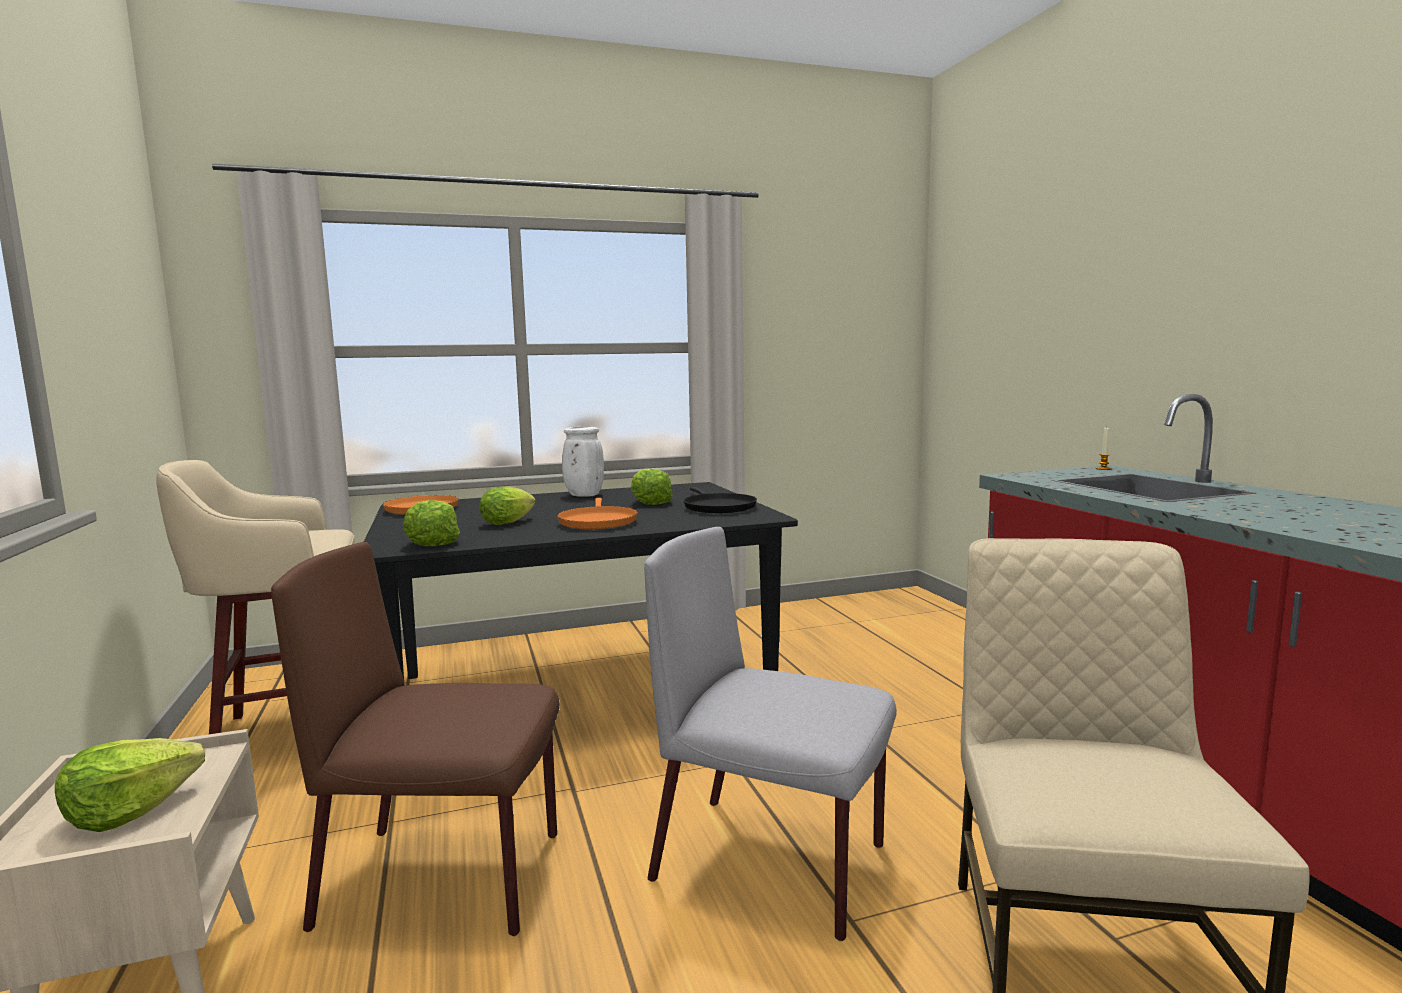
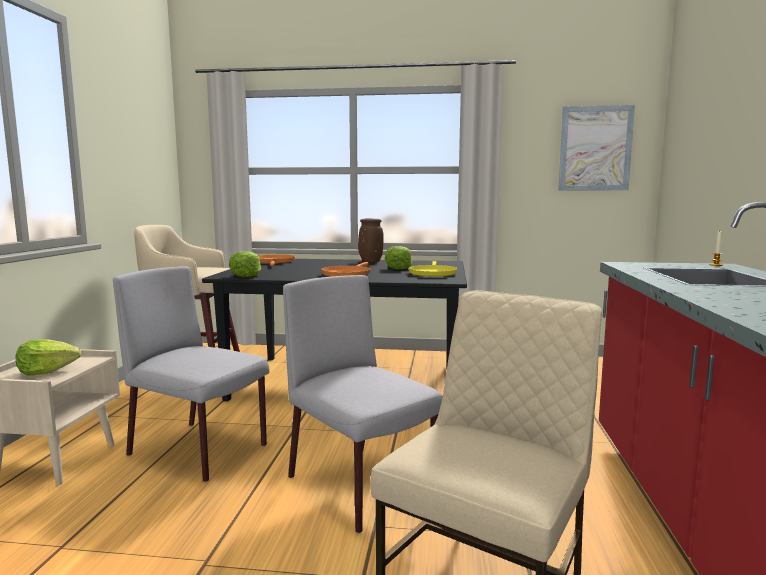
camera: 25 degrees right, 0 degrees up
brown chair [271,542,560,936] -> grey chair [113,266,270,482]
lettuce [479,486,536,525] -> none
white vase [562,427,604,497] -> brown vase [358,218,384,263]
black frying pan [683,487,757,513] -> yellow frying pan [408,261,458,277]
none -> picture [558,105,635,190]

